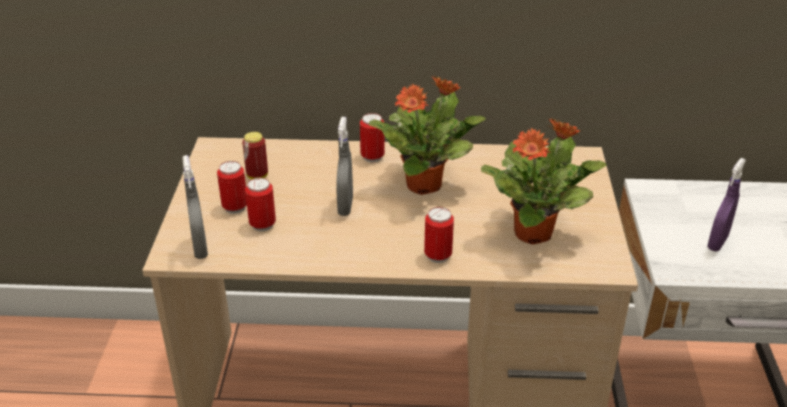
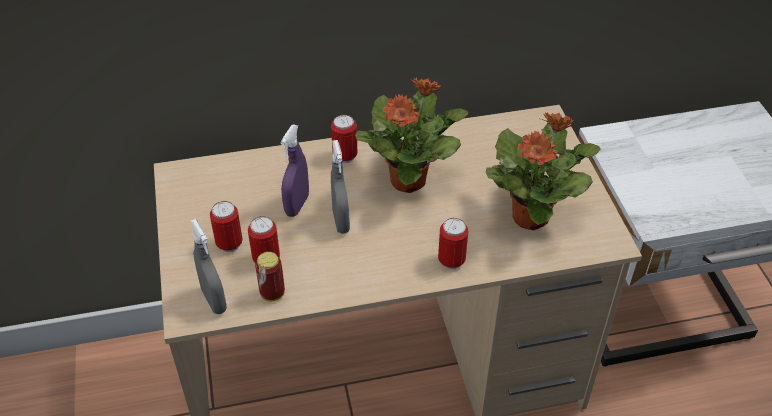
camera: 15 degrees left, 10 degrees up
can [242,132,268,179] -> can moved to [255,252,285,302]
purple spray bottle [707,158,746,251] -> purple spray bottle moved to [281,124,309,217]

